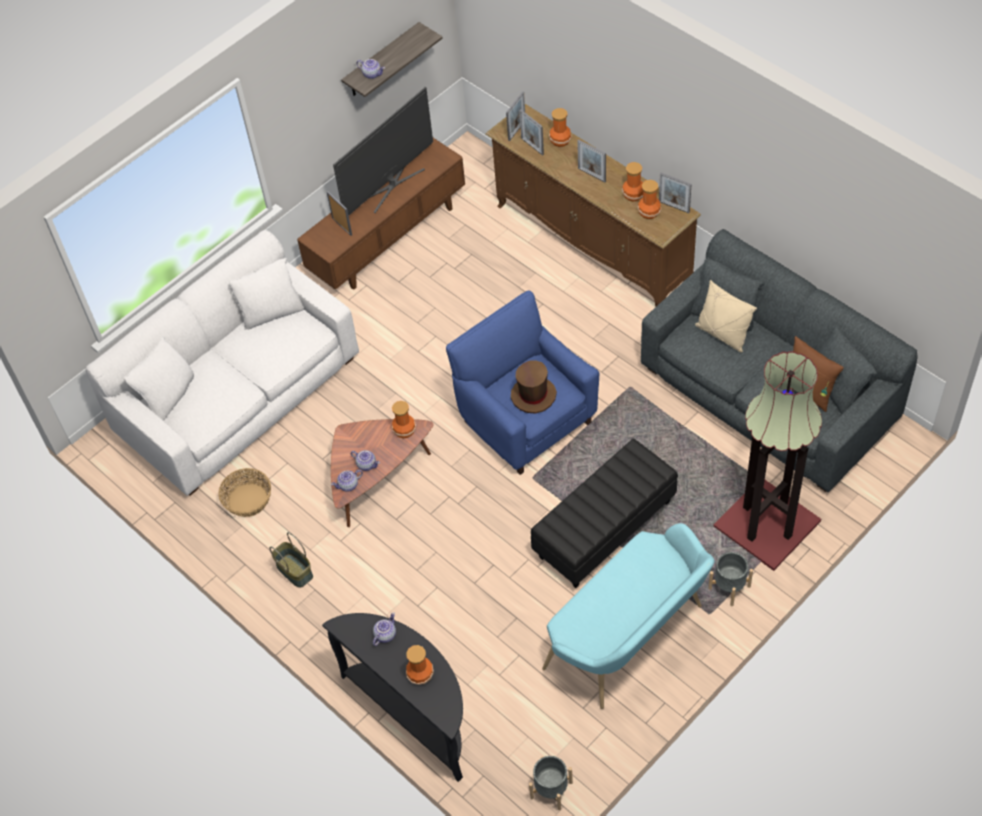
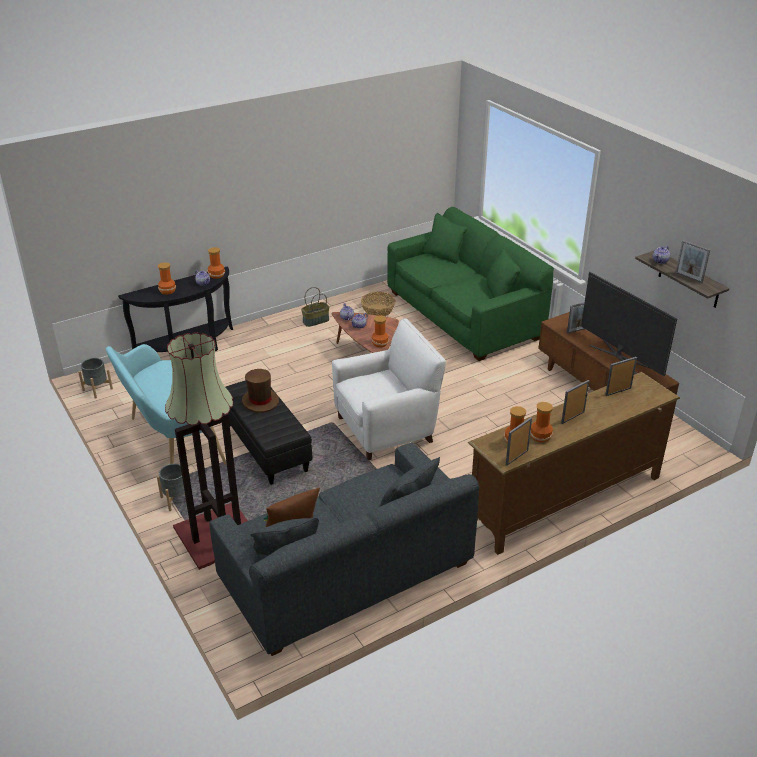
camera: 100 degrees right, 20 degrees down
white sofa [86,230,359,496] -> green sofa [387,207,554,361]
blue armchair [446,290,599,475] -> white armchair [332,318,446,460]
picture frame [506,91,525,141] -> picture frame moved to [676,240,710,283]
brown hat [511,361,557,414] -> brown hat moved to [242,369,279,413]
vase [549,108,572,147] -> vase moved to [208,247,225,279]
beige pillow [695,280,757,352] -> none

